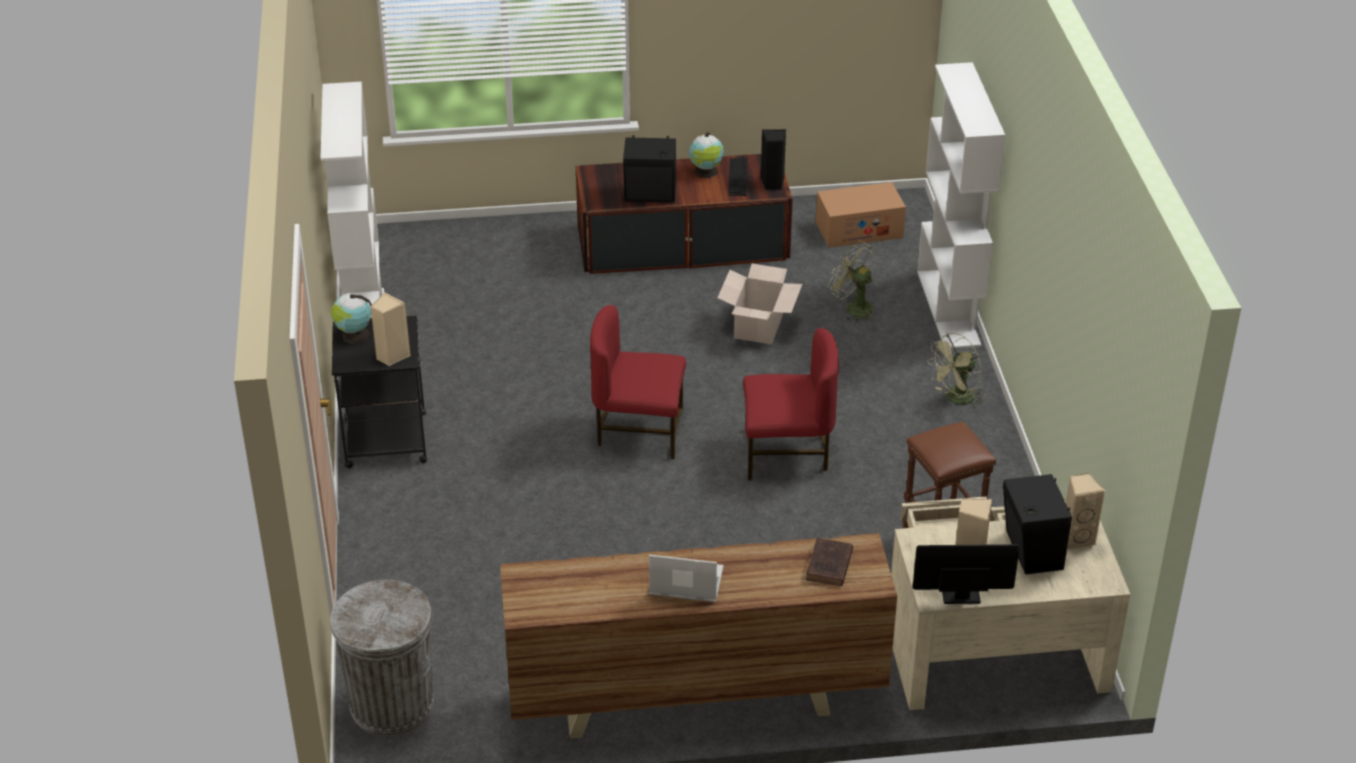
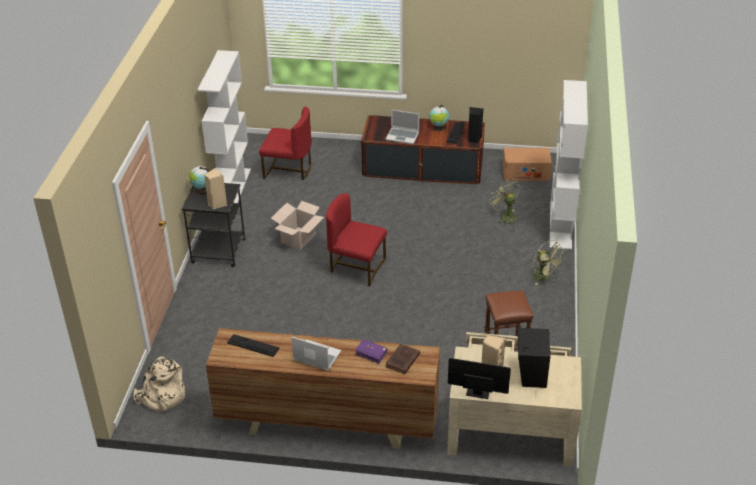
camera: 15 degrees right, 0 degrees up
grey trash can [330,580,434,736] -> beige backpack [134,357,185,411]
black speaker [623,135,676,202] -> laptop [386,109,419,144]
cardboard box [718,264,802,345] -> cardboard box moved to [271,201,324,250]
red chair [743,328,839,480] -> red chair moved to [259,107,312,180]
green fan [927,333,984,410] -> green fan turned 105 degrees counterclockwise [533,240,565,285]
beige speaker [1066,473,1105,550] -> none
none -> keyboard [227,334,280,357]
none -> purple book [355,339,388,364]

